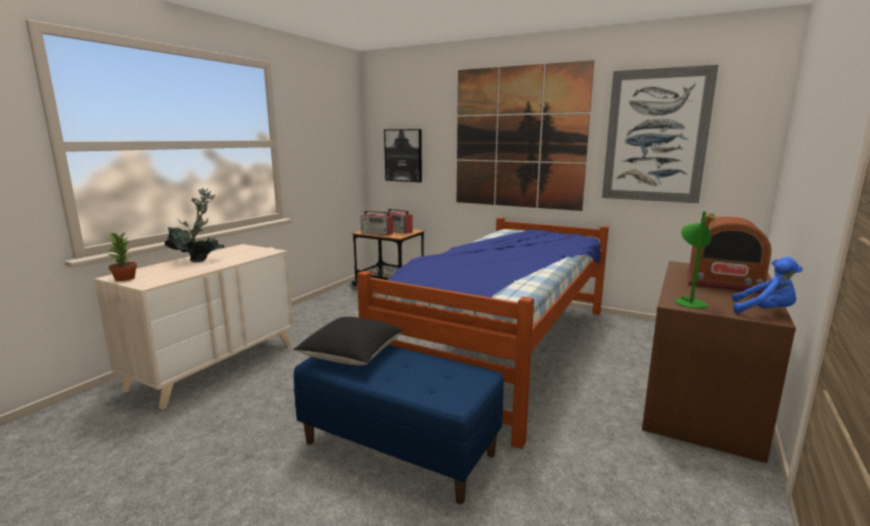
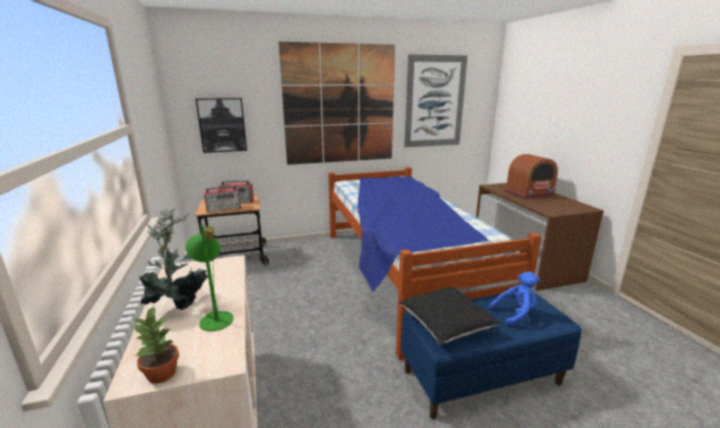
camera: 45 degrees left, 5 degrees up
green table lamp [675,211,715,309] -> green table lamp moved to [185,225,234,331]
blue plush toy [732,257,803,314] -> blue plush toy moved to [489,272,540,327]

